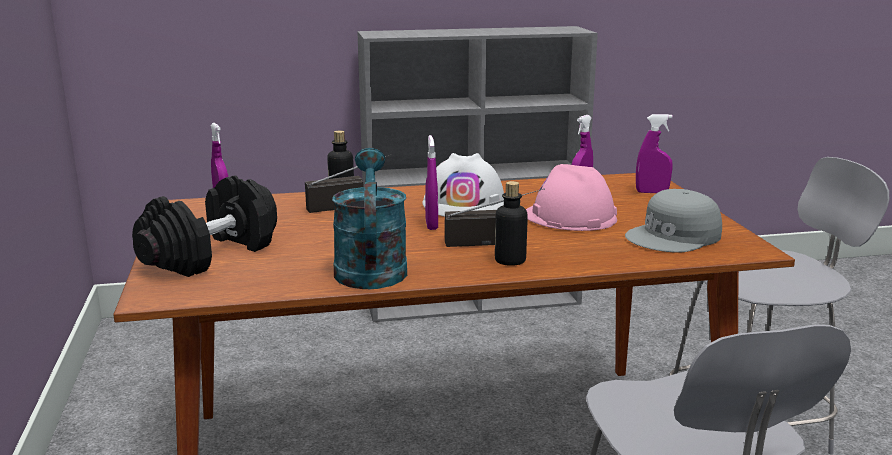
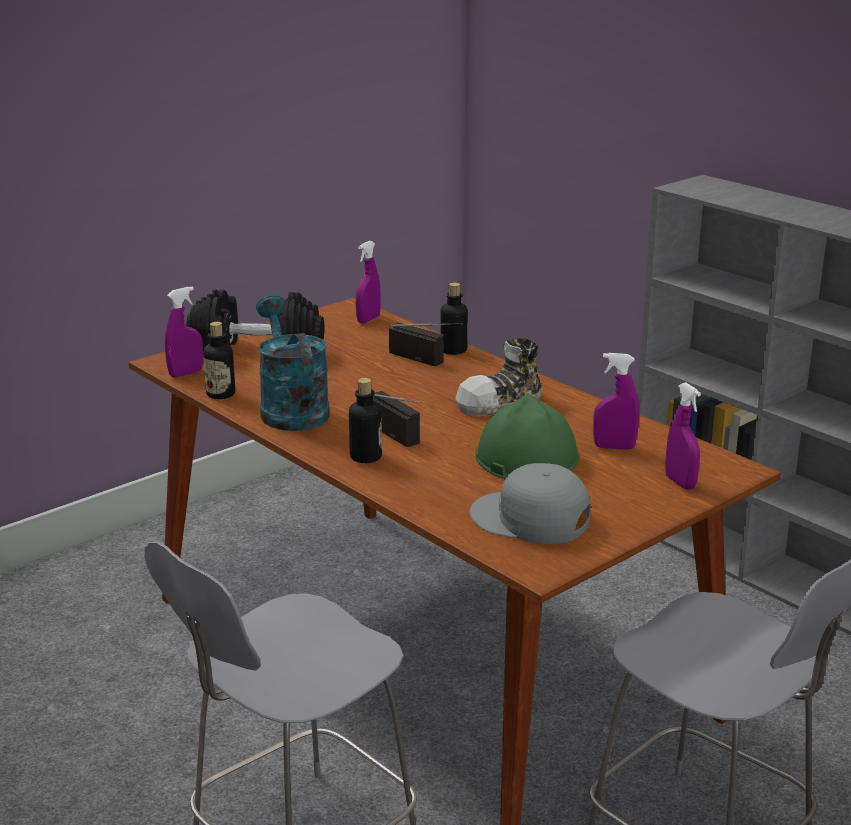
camera: 60 degrees right, 5 degrees up
turquoise watering can [332,148,407,289] -> turquoise watering can turned 75 degrees counterclockwise [256,295,330,431]
white hard hat [422,153,504,217] -> shoe [455,338,542,416]
purple spray bottle [425,135,438,230] -> purple spray bottle moved to [165,286,203,377]
pink hard hat [526,164,617,231] -> green hard hat [475,394,579,479]
none -> bottle [203,322,235,399]

